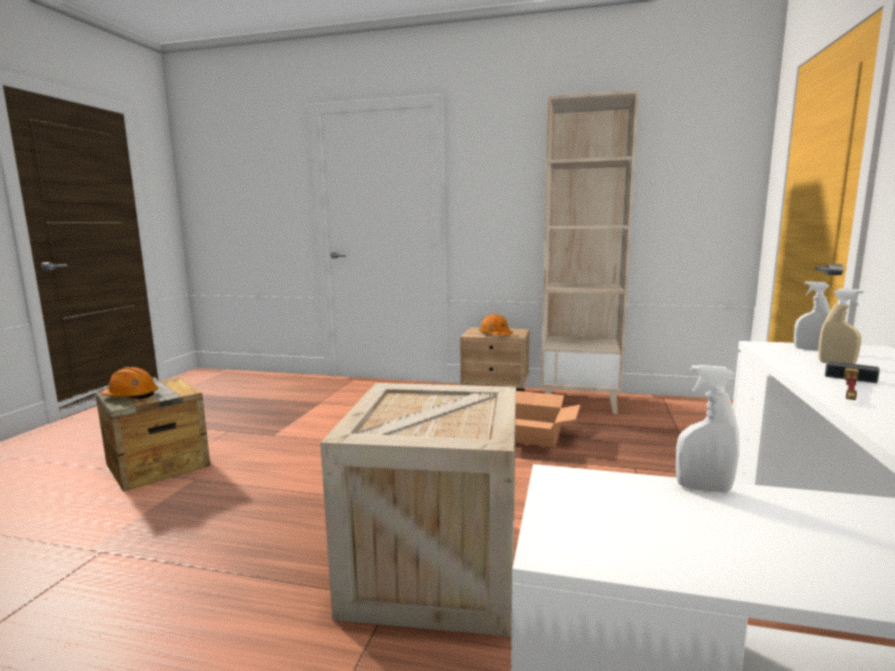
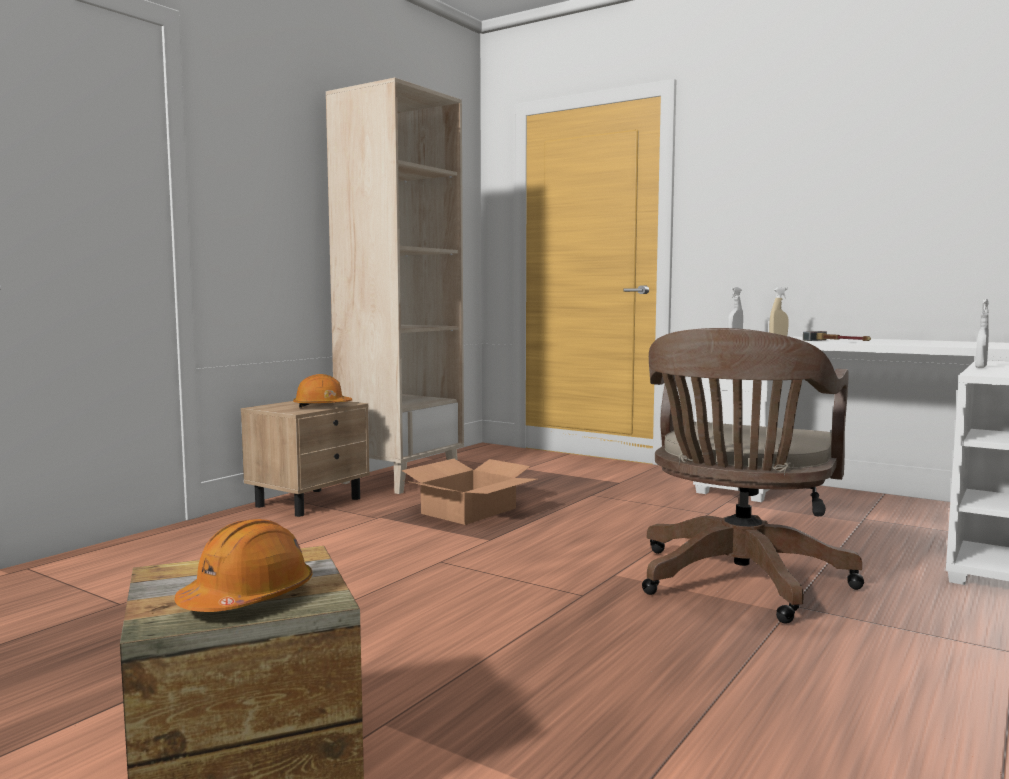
camera: 70 degrees left, 5 degrees down
crate [320,383,516,637] -> brown office chair [642,328,864,624]

